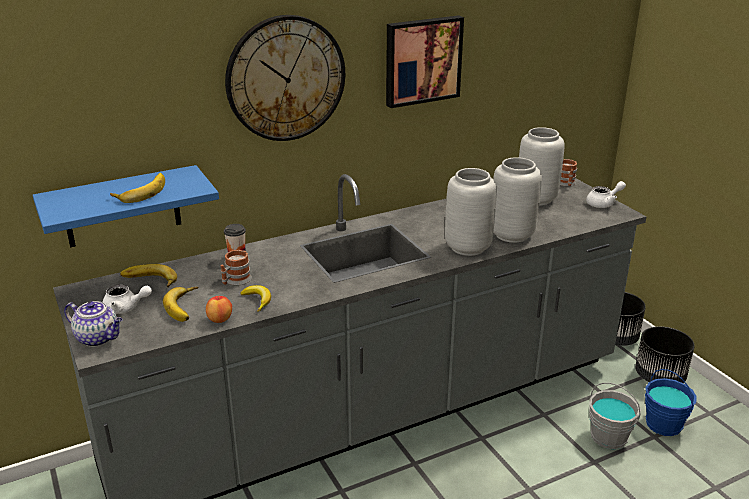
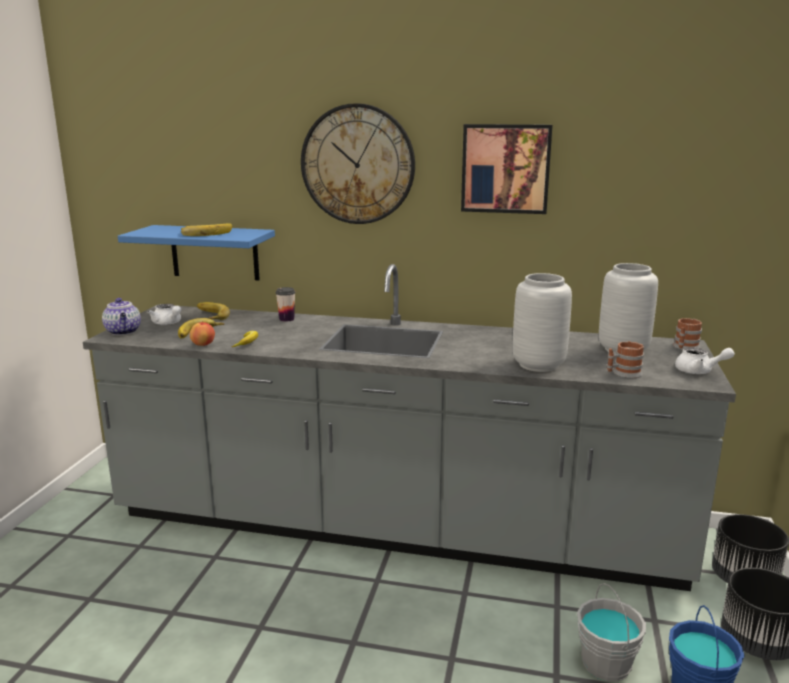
camera: 40 degrees right, 10 degrees down
mug [220,250,252,286] -> mug moved to [607,341,644,378]
grey vase [445,168,497,256] -> none

